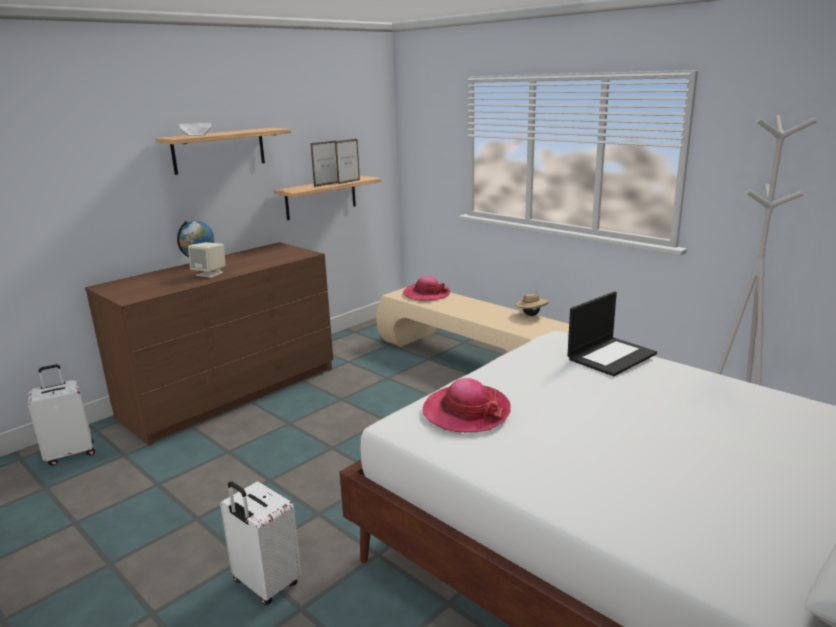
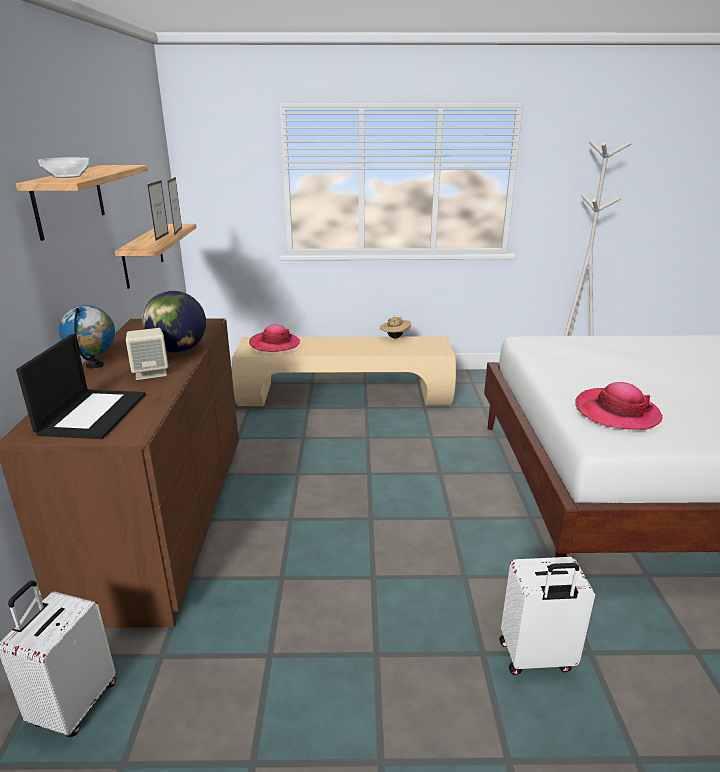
camera: 45 degrees left, 5 degrees up
laptop [568,291,657,376] -> laptop moved to [16,334,146,439]
none -> globe [142,291,206,353]

